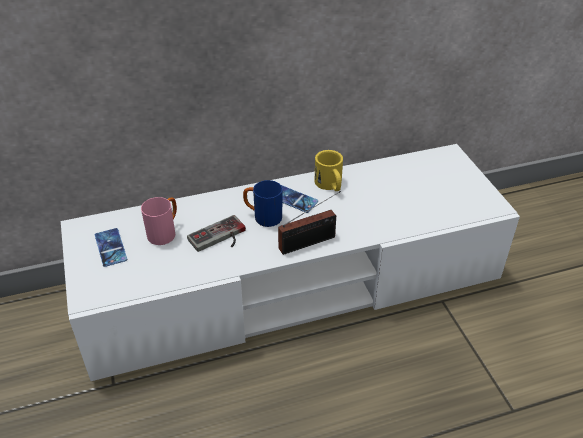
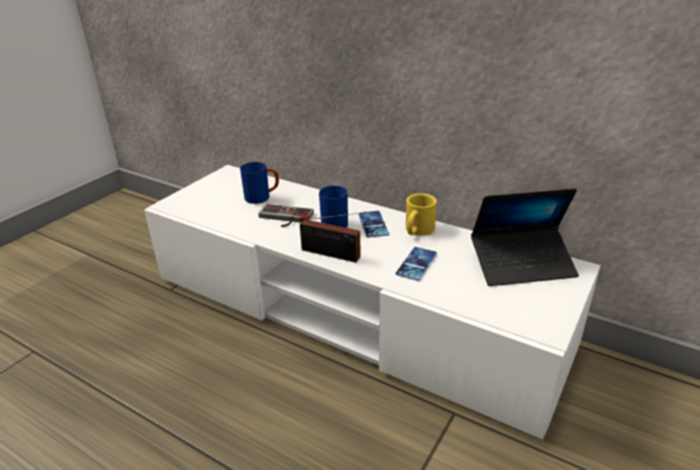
camera: 50 degrees right, 10 degrees down
phone [95,228,127,267] -> phone moved to [396,247,437,281]
pink mug [141,197,177,245] -> blue mug [240,162,279,204]
none -> laptop [471,188,579,286]

